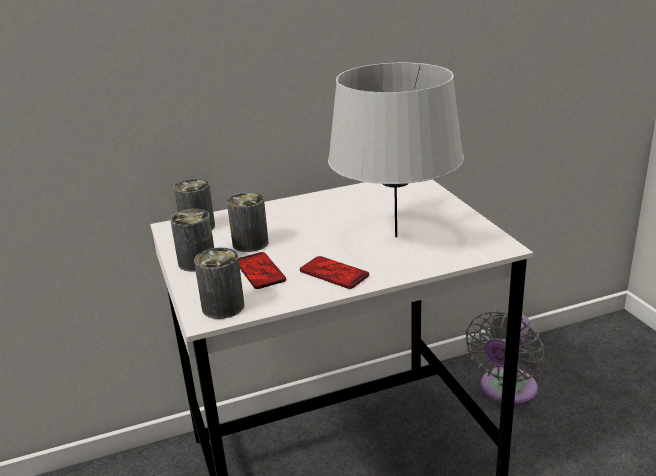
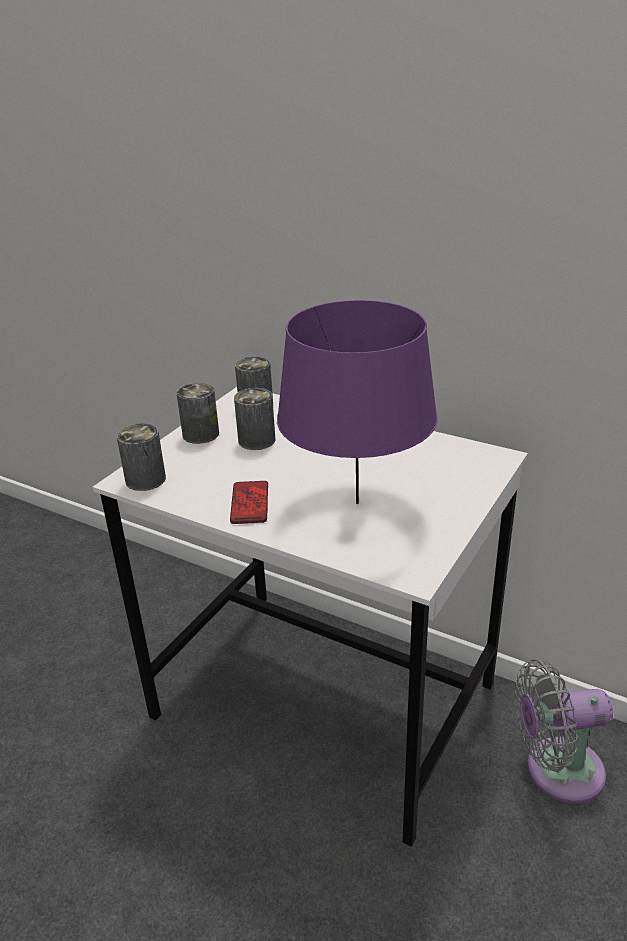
camera: 50 degrees right, 5 degrees up
phone [239,252,286,289] -> none
grey table lamp [328,63,464,237] -> purple table lamp [277,300,438,504]

